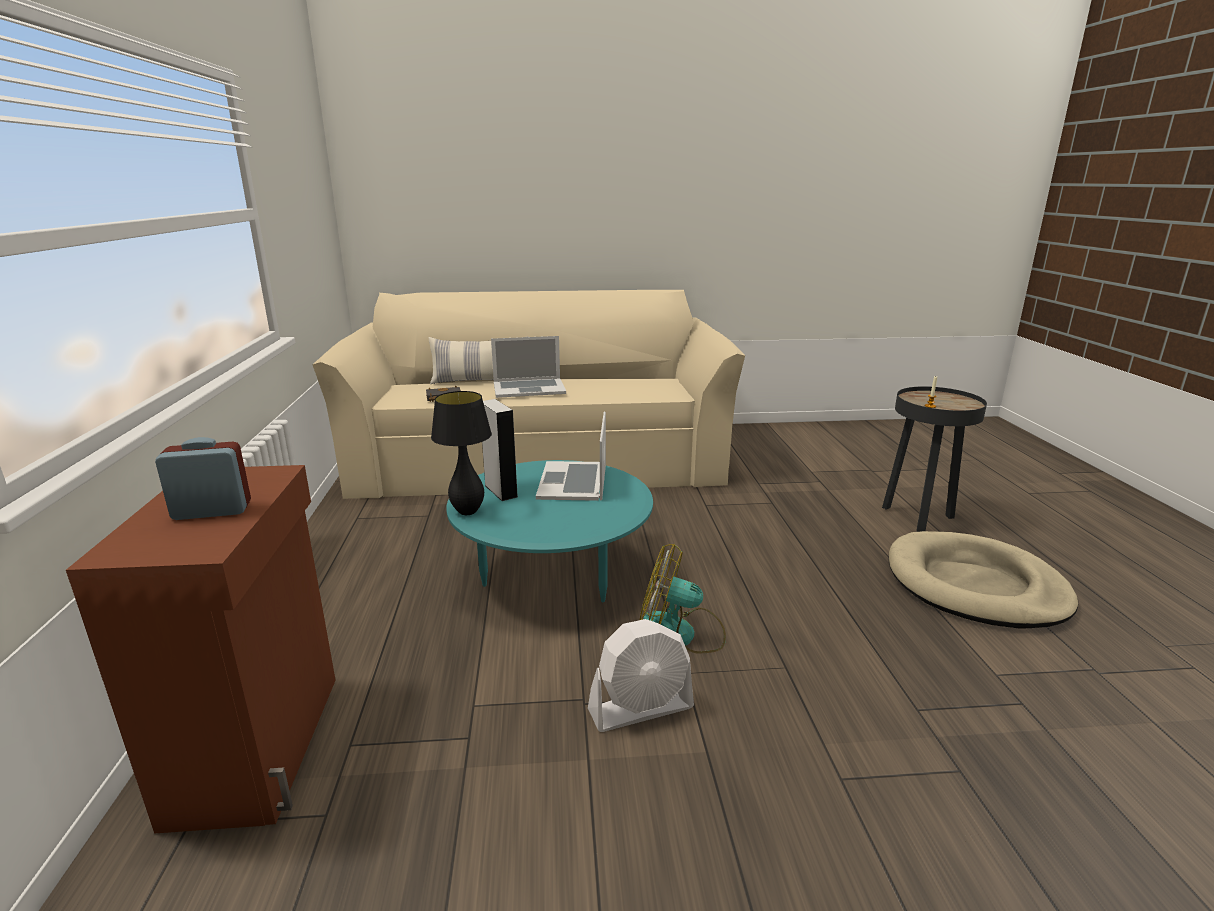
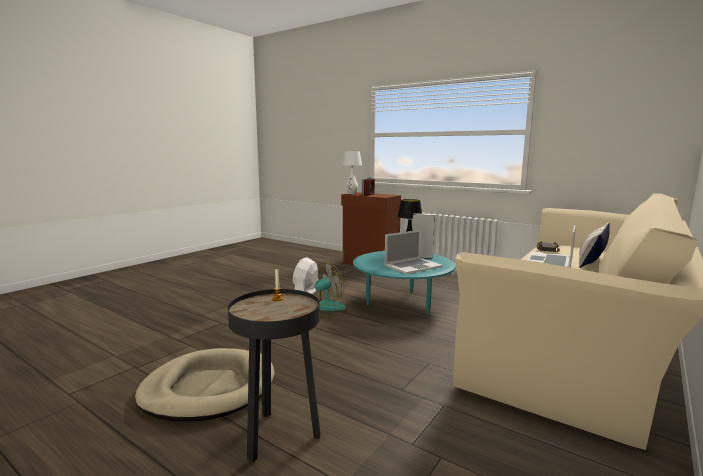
camera: 130 degrees right, 10 degrees down
laptop [536,412,606,501] -> laptop turned 105 degrees clockwise [384,230,443,274]
none -> white table lamp [342,151,362,194]

